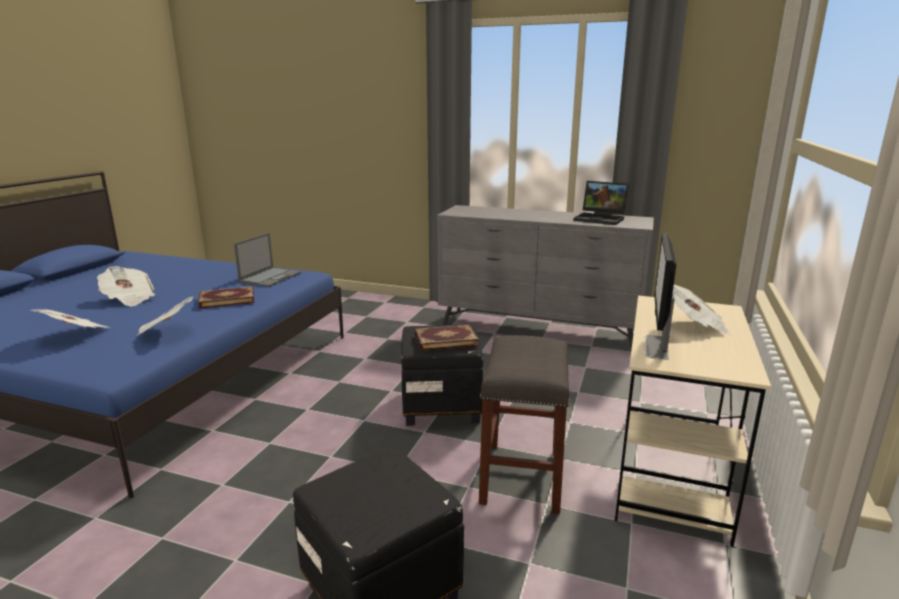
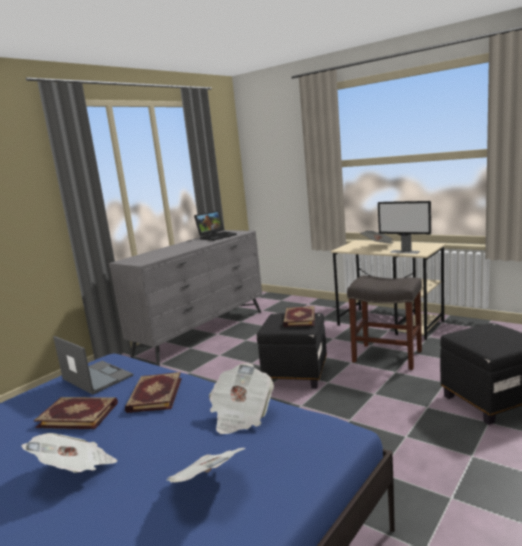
camera: 70 degrees left, 5 degrees down
none -> book [34,397,118,429]

